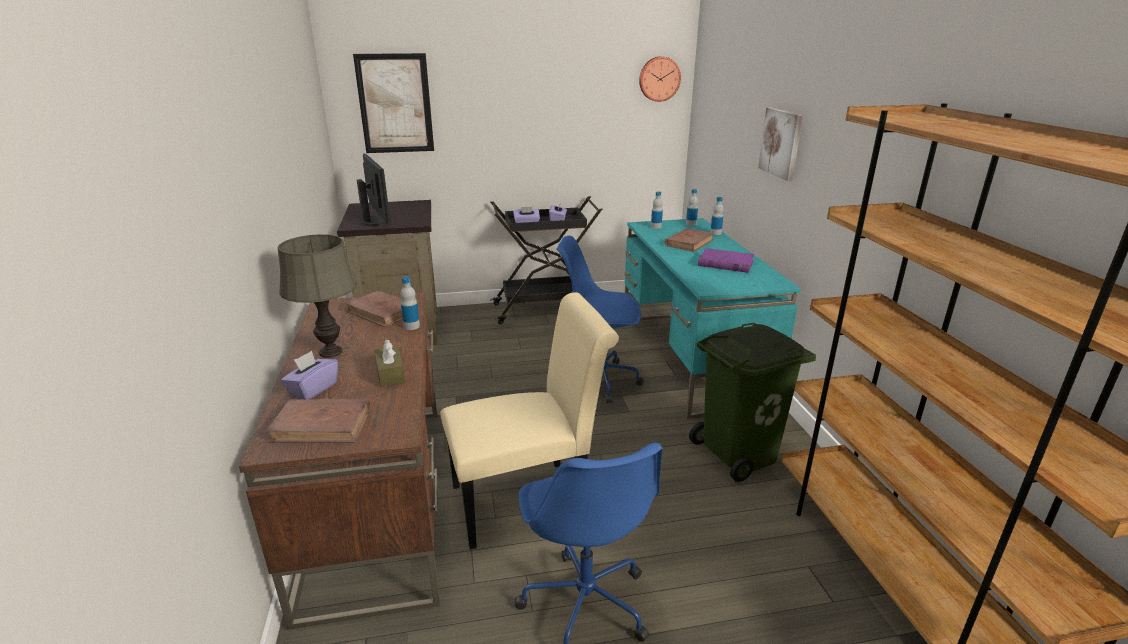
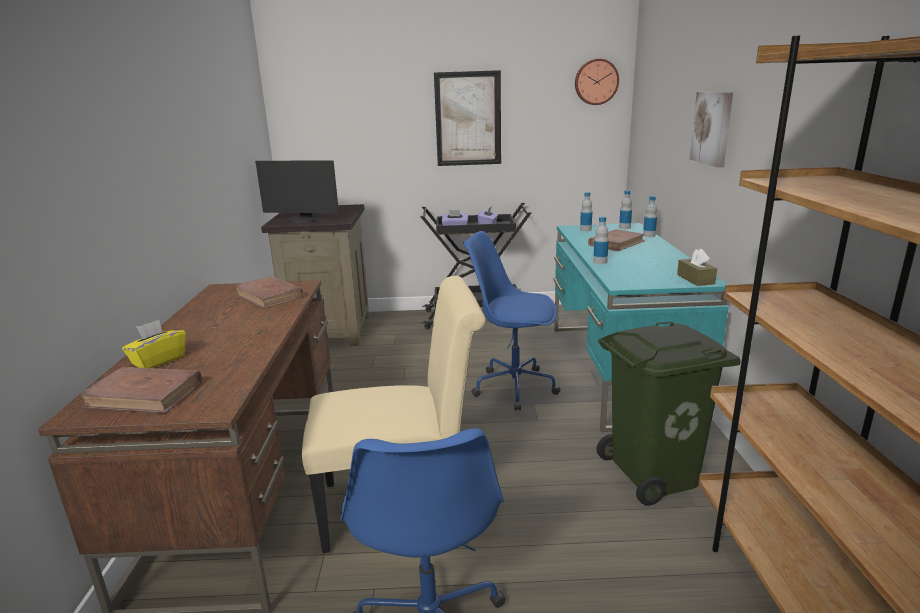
camera: 10 degrees right, 5 degrees down
grey table lamp [278,234,357,358] -> none
purple tissue box [281,351,338,400] -> yellow tissue box [122,320,186,368]
picture [353,53,434,153] -> picture moved to [434,70,501,166]
monitor [357,154,391,226] -> monitor turned 120 degrees clockwise [255,160,339,223]
brown tissue box [374,340,405,387] -> brown tissue box moved to [677,248,717,286]
bottle [400,276,420,330] -> bottle moved to [593,217,609,264]
purple book [698,248,754,273] -> none

